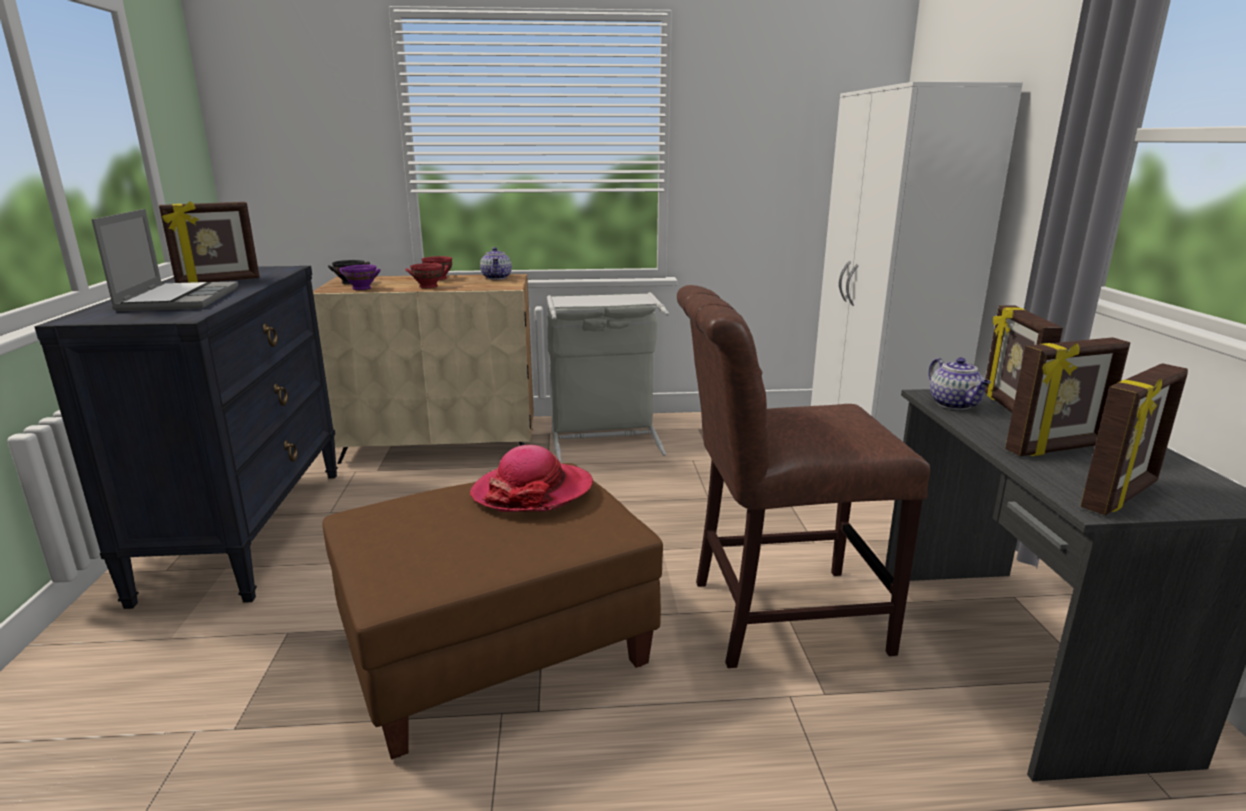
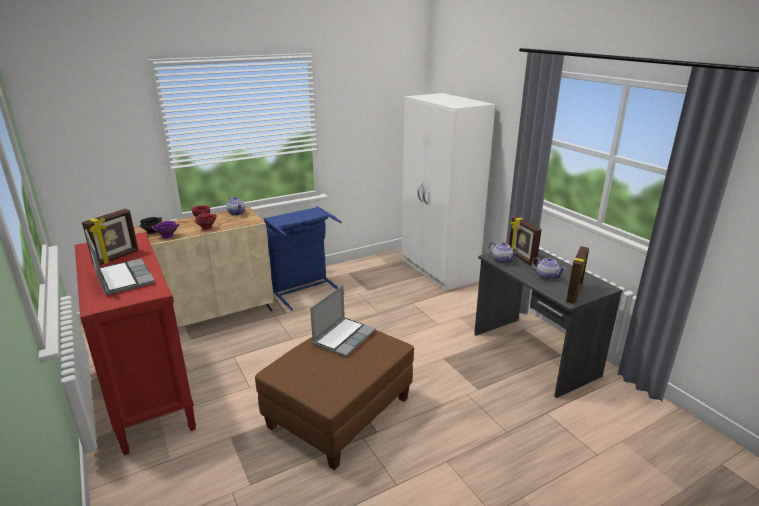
camera: 25 degrees left, 5 degrees up
black dresser [35,266,338,609] -> red dresser [75,232,196,455]
hat [470,445,593,512] -> laptop [310,285,376,357]
grey laundry basket [547,292,669,462] -> blue laundry basket [264,206,342,310]
brown chair [677,285,930,668] -> none
picture frame [1005,337,1130,456] -> teapot [532,257,566,280]

